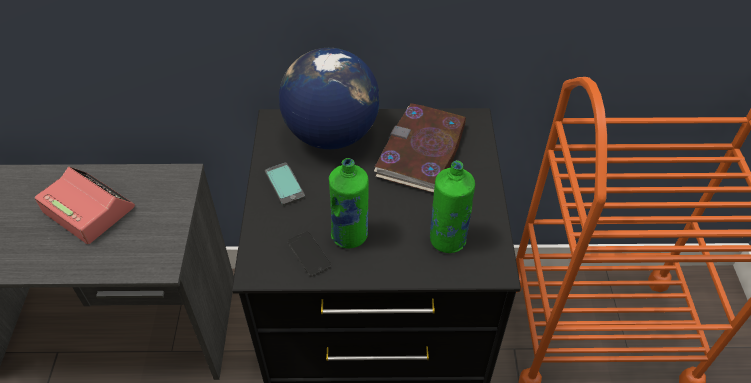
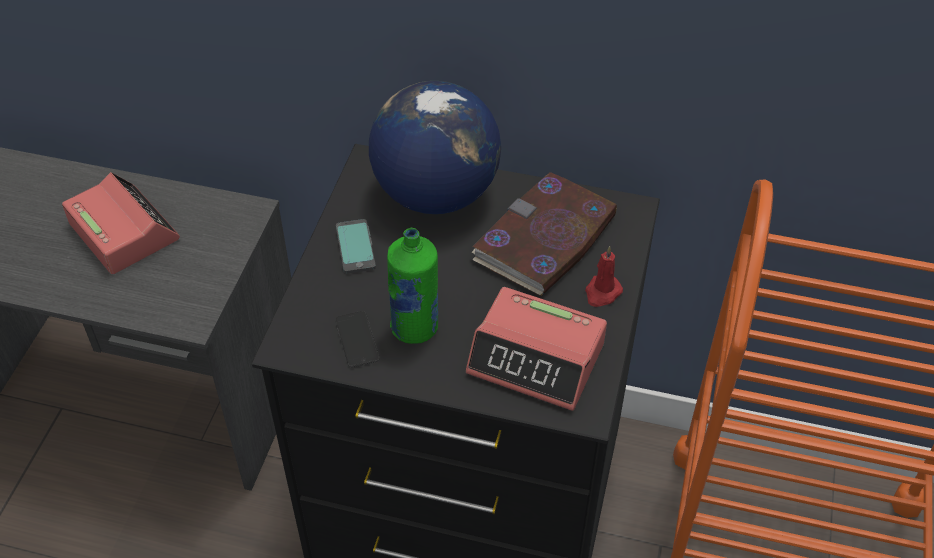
camera: 15 degrees right, 0 degrees up
green bottle [430,160,475,253] -> alarm clock [466,287,607,411]
none -> red candle [585,246,623,307]

